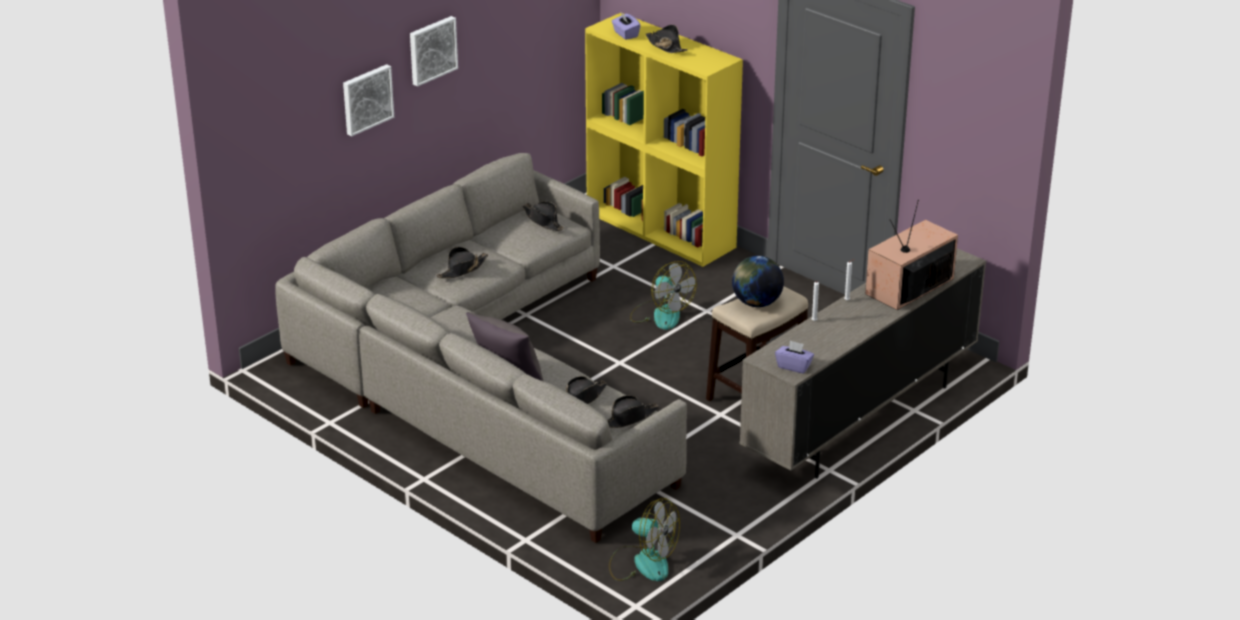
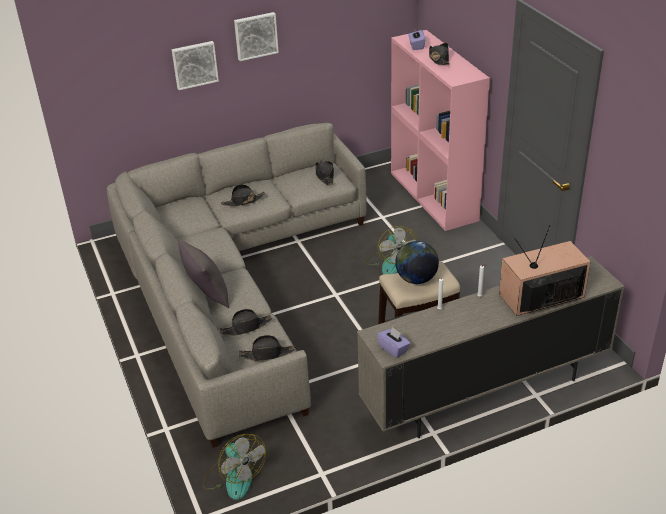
camera: 25 degrees right, 5 degrees up
yellow bookcase [585,13,743,267] -> pink bookcase [391,30,490,231]

